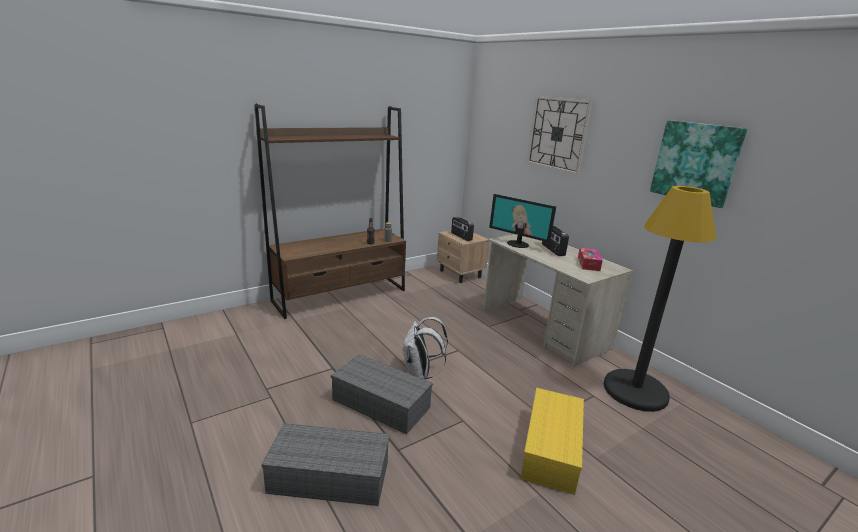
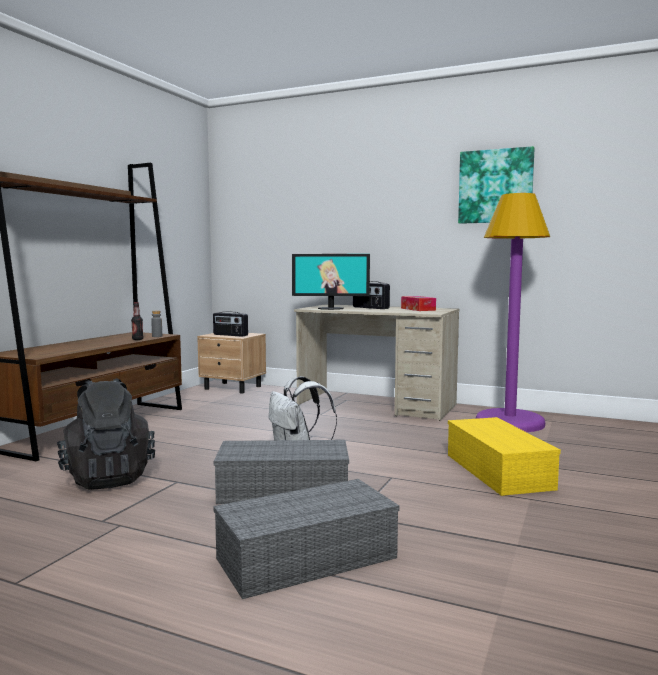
camera: 30 degrees left, 15 degrees down
wall clock [527,96,593,175] -> none
black floor lamp [604,186,716,412] -> purple floor lamp [476,193,550,432]
none -> black backpack [57,378,155,490]

